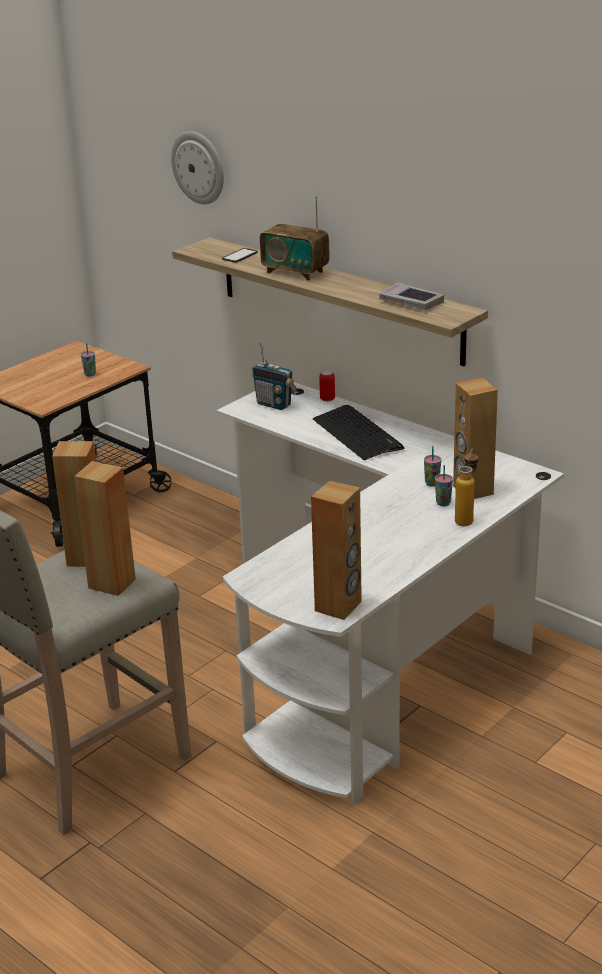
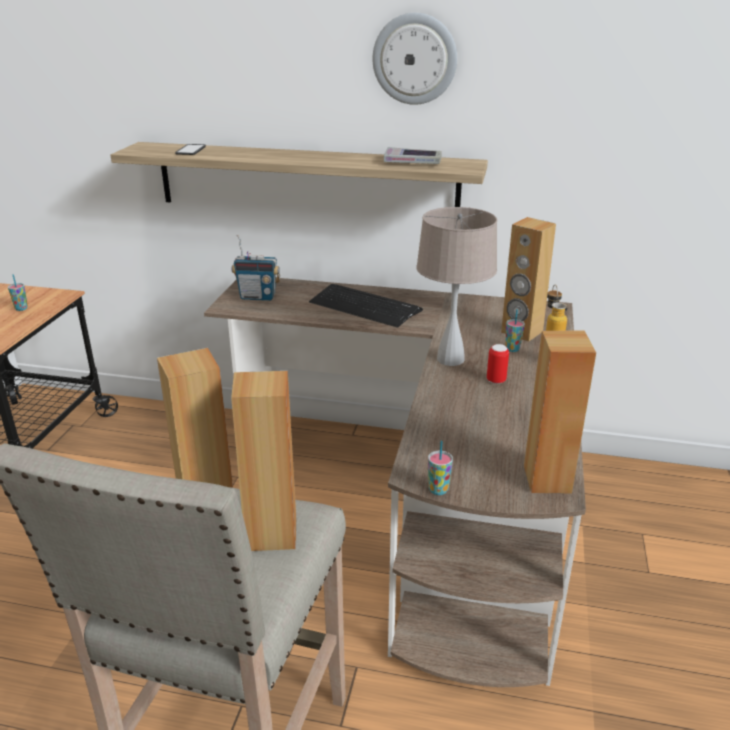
camera: 30 degrees left, 0 degrees up
wall clock [171,131,224,204] -> wall clock moved to [372,13,457,105]
white desk [216,382,564,805] -> brown desk [204,278,586,687]
radio [260,196,329,281] -> none
can [319,370,335,402] -> can moved to [487,344,509,384]
cup [424,446,441,487] -> cup moved to [428,441,453,495]
none -> beige table lamp [416,207,497,366]

